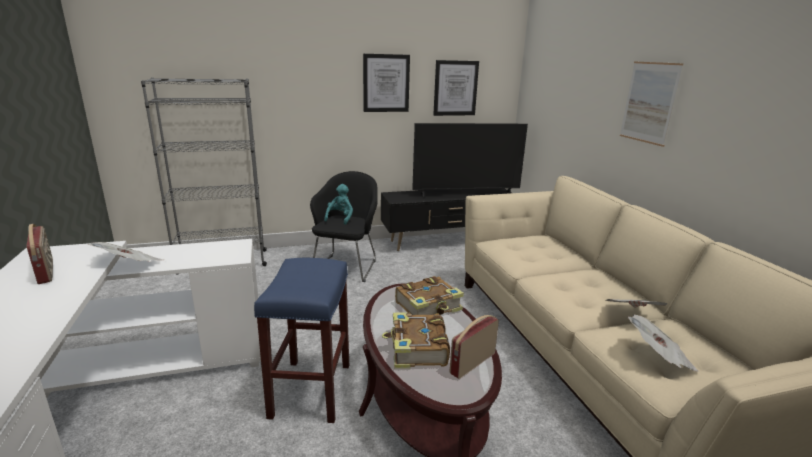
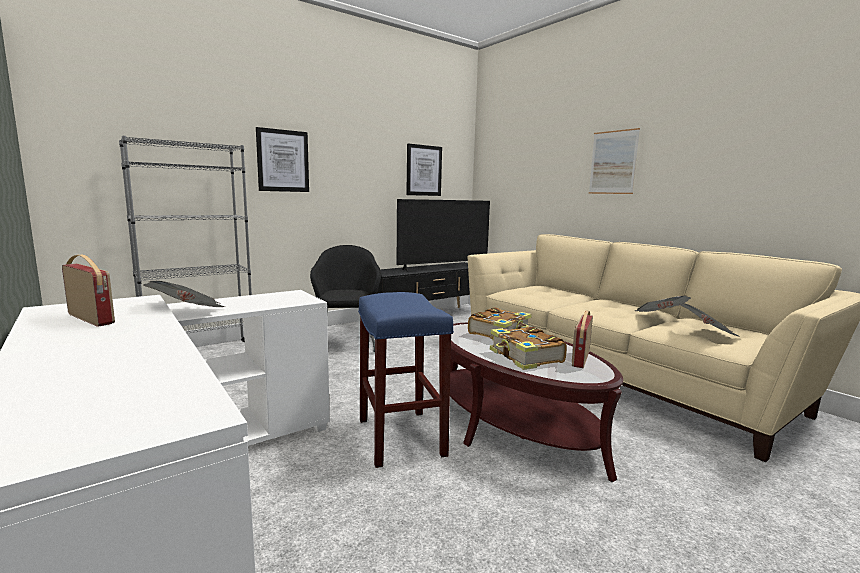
camera: 20 degrees left, 10 degrees down
turquoise plush toy [324,184,353,225] -> none
picture [363,54,410,112] -> picture moved to [256,127,309,192]

